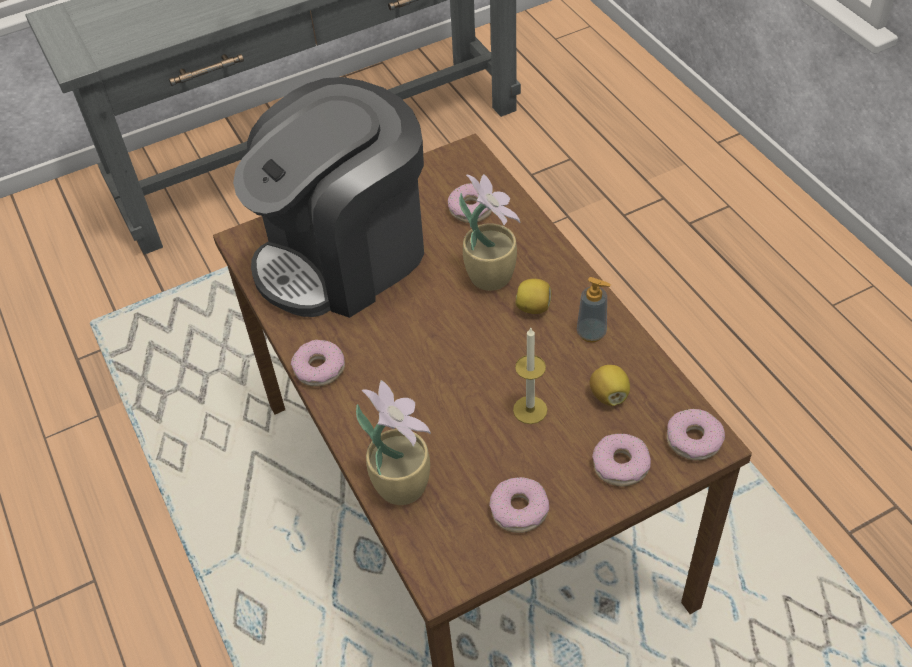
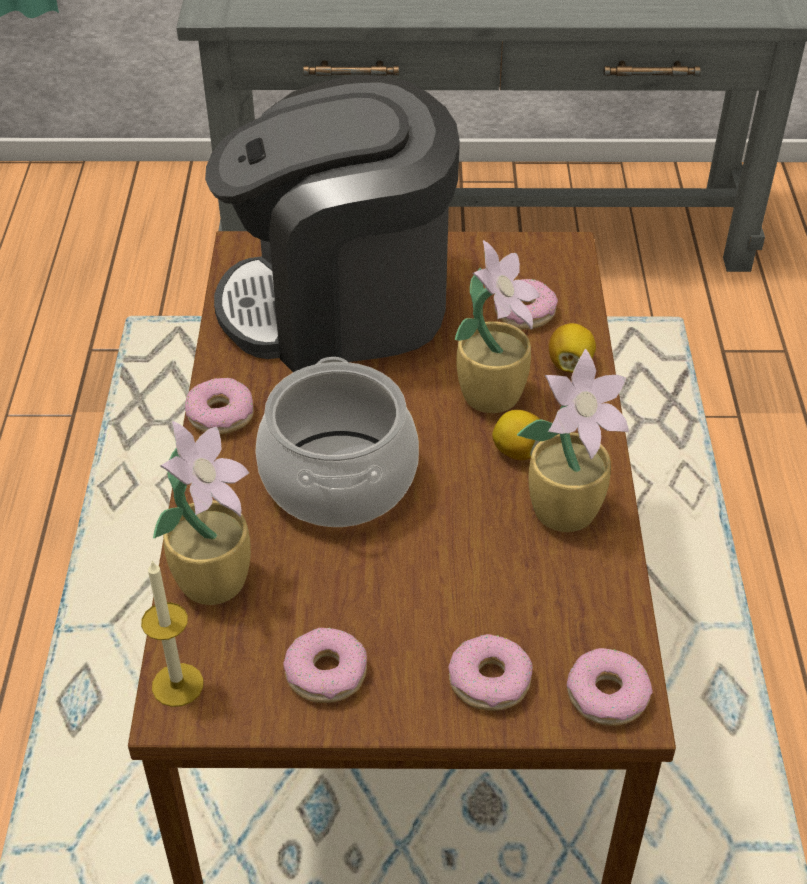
camera: 25 degrees right, 5 degrees down
candle [513,328,547,424] -> candle moved to [141,561,203,707]
soap dispenser [577,277,611,342] -> potted plant [517,349,629,532]
lemon [590,365,630,406] -> lemon moved to [549,323,596,373]
none -> cooking pot [255,357,419,527]

